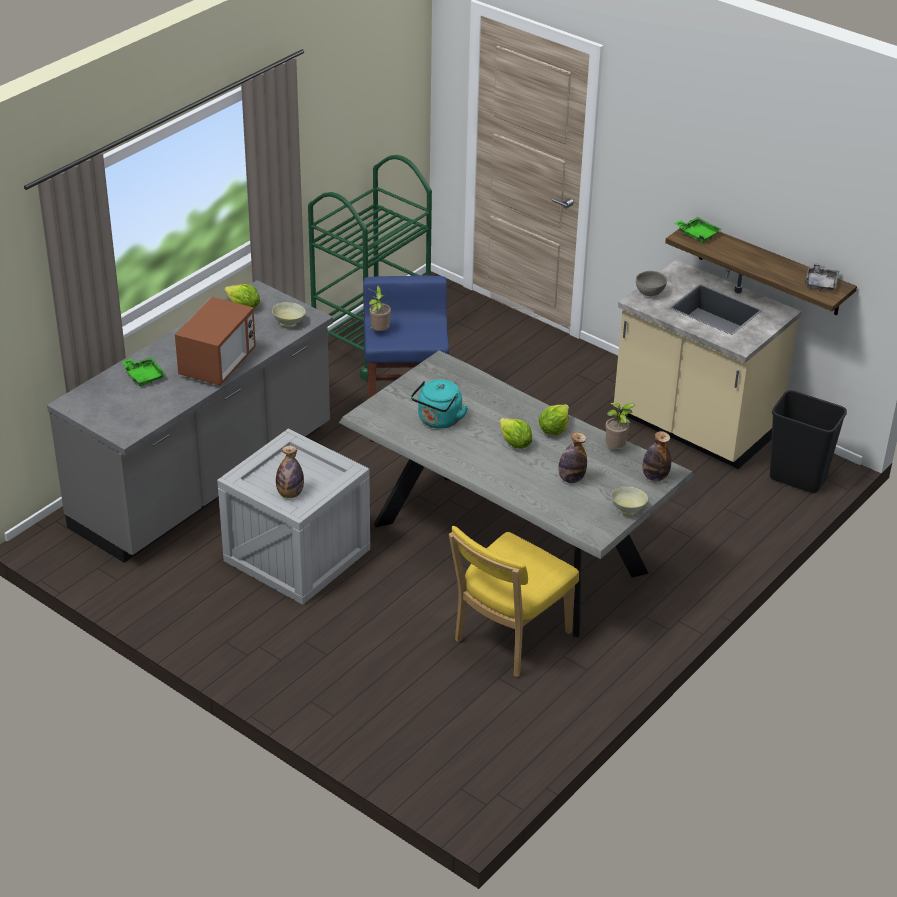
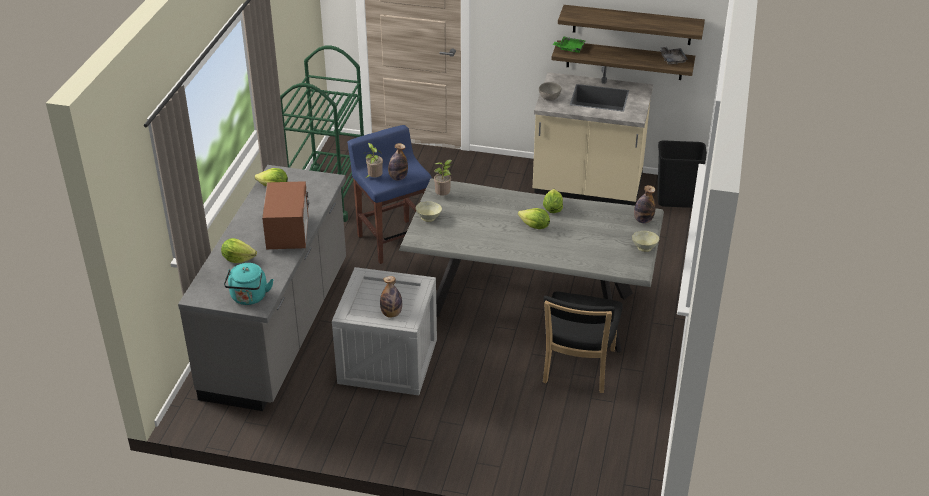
camera: 25 degrees left, 0 degrees up
green tray [122,357,166,386] -> lettuce [221,238,257,263]
beige bowl [272,302,306,328] -> beige bowl moved to [416,201,442,222]
turquoise kettle [411,379,468,429] -> turquoise kettle moved to [224,263,274,305]
yellow chair [449,526,579,677] -> black chair [543,291,623,393]
bottle [558,432,587,483] -> bottle moved to [388,143,408,181]
potted plant [605,403,635,448] -> potted plant moved to [434,160,452,196]
none -> shelf [558,5,705,45]

